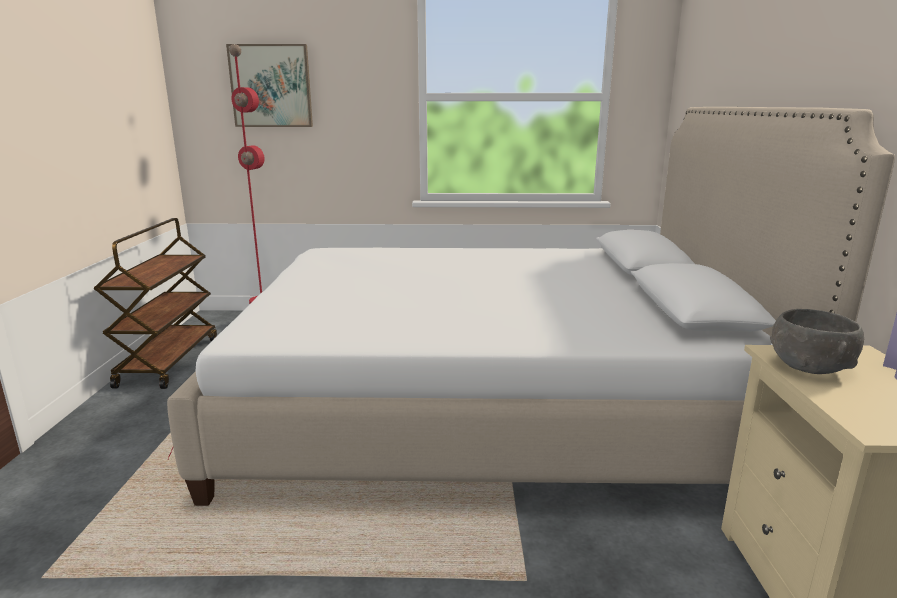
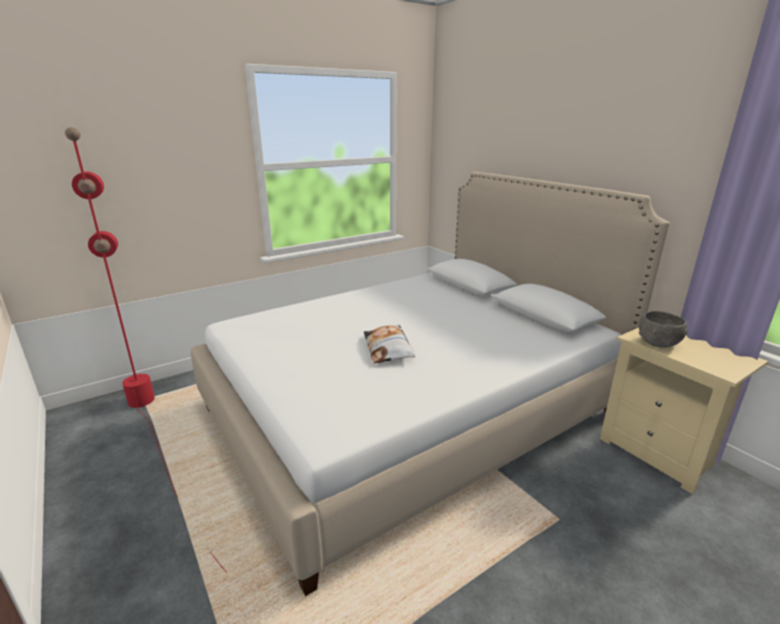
camera: 35 degrees left, 5 degrees up
brown cart [93,218,217,389] -> none
picture [226,44,313,127] -> none
none -> pillow [364,325,415,363]

